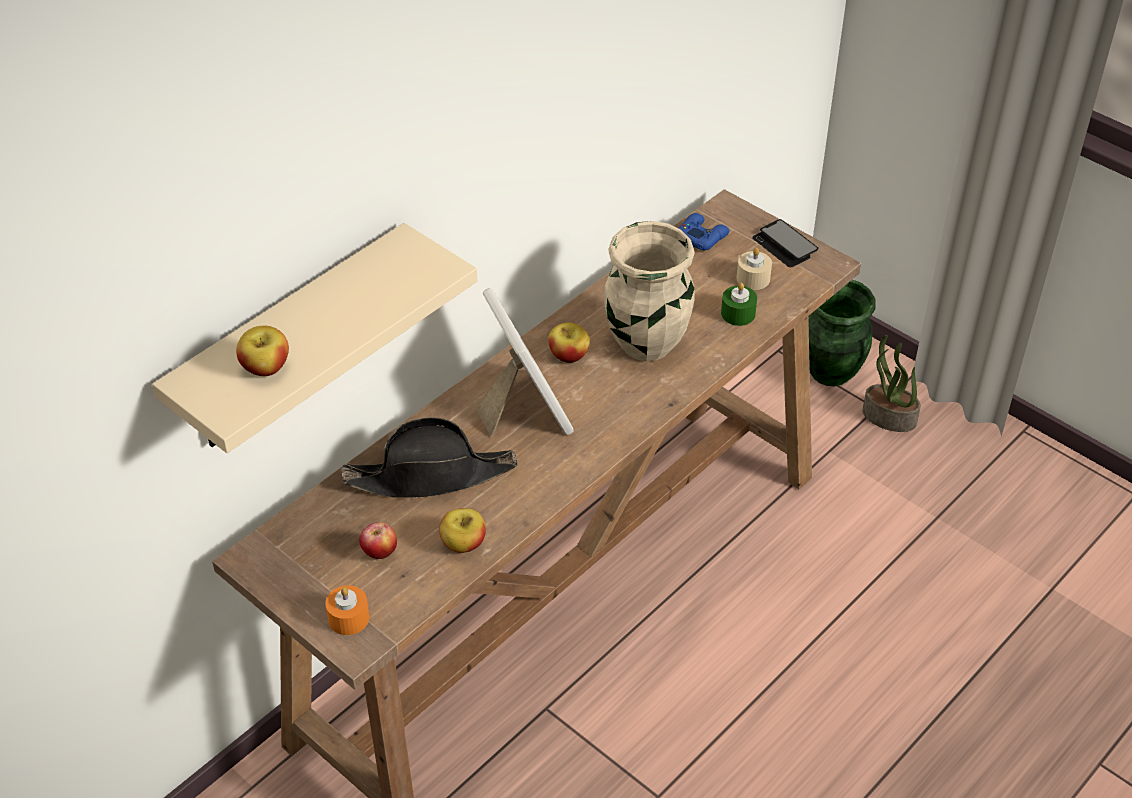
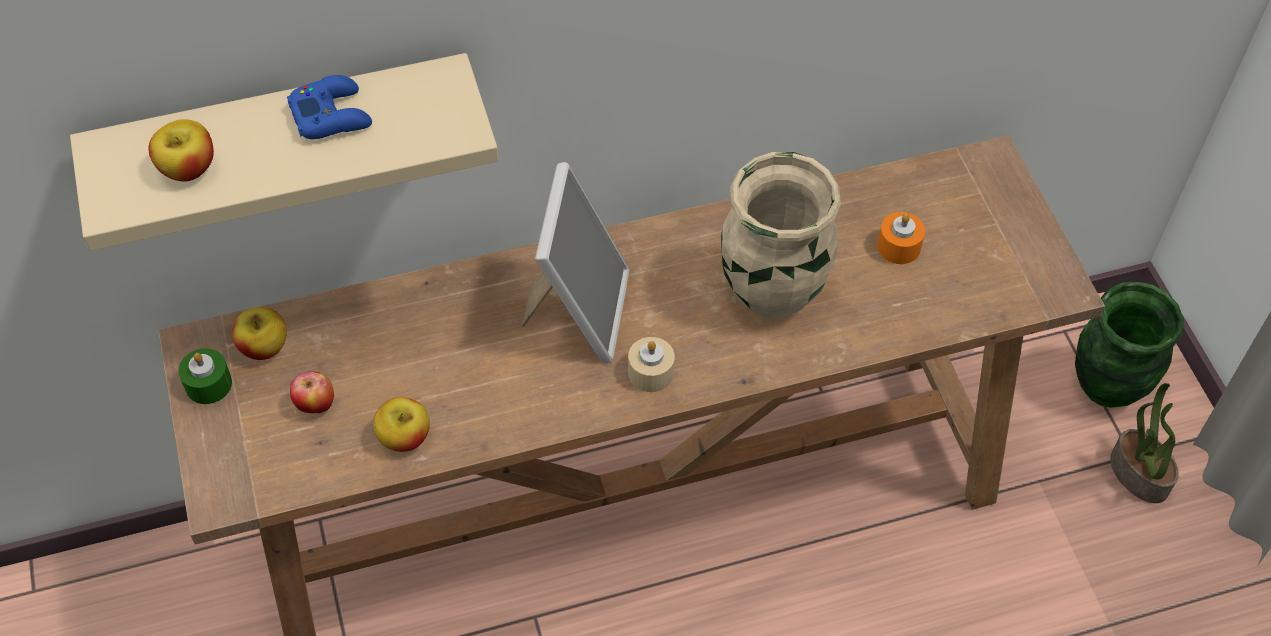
camera: 30 degrees right, 10 degrees up
orange candle [325,585,369,635] -> orange candle moved to [877,212,925,264]
black hat [341,417,518,498] -> none
apple [548,322,590,363] -> apple moved to [232,307,287,360]
blue game controller [679,213,729,251] -> blue game controller moved to [287,75,372,139]
green candle [721,282,757,326] -> green candle moved to [178,348,232,404]
beige candle [736,247,772,290] -> beige candle moved to [628,337,675,392]
phone [752,219,818,267] -> none

